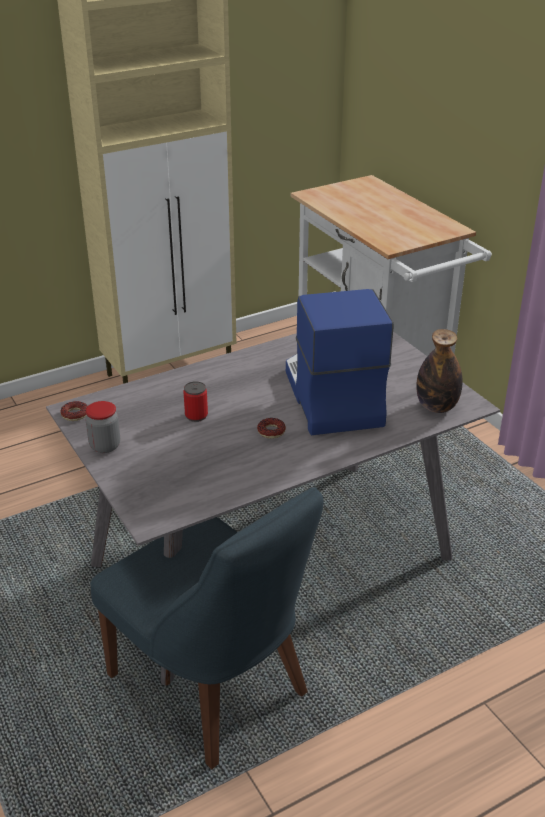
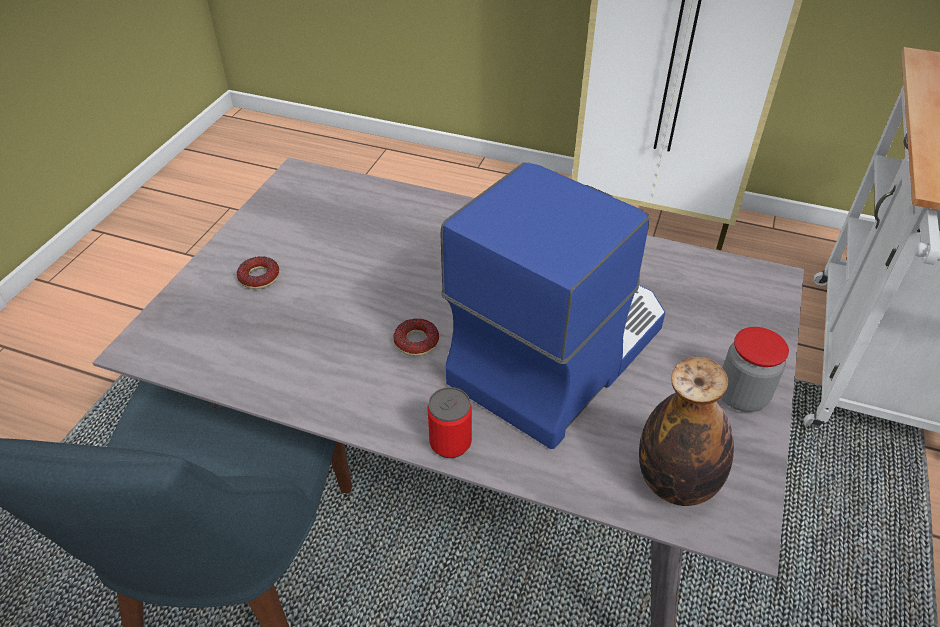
camera: 50 degrees right, 10 degrees up
donut [61,401,87,421] -> donut moved to [237,257,279,289]
jar [85,401,120,453] -> jar moved to [721,327,789,412]
can [183,381,208,422] -> can moved to [427,387,472,458]

